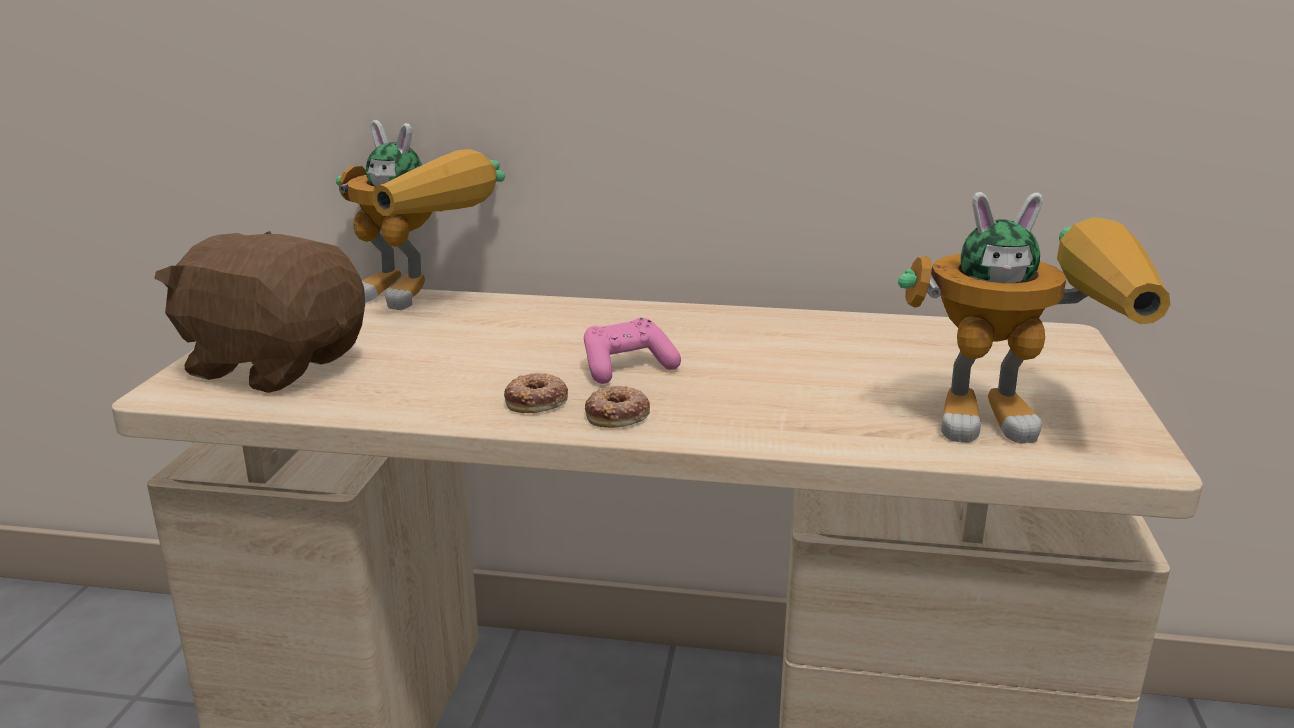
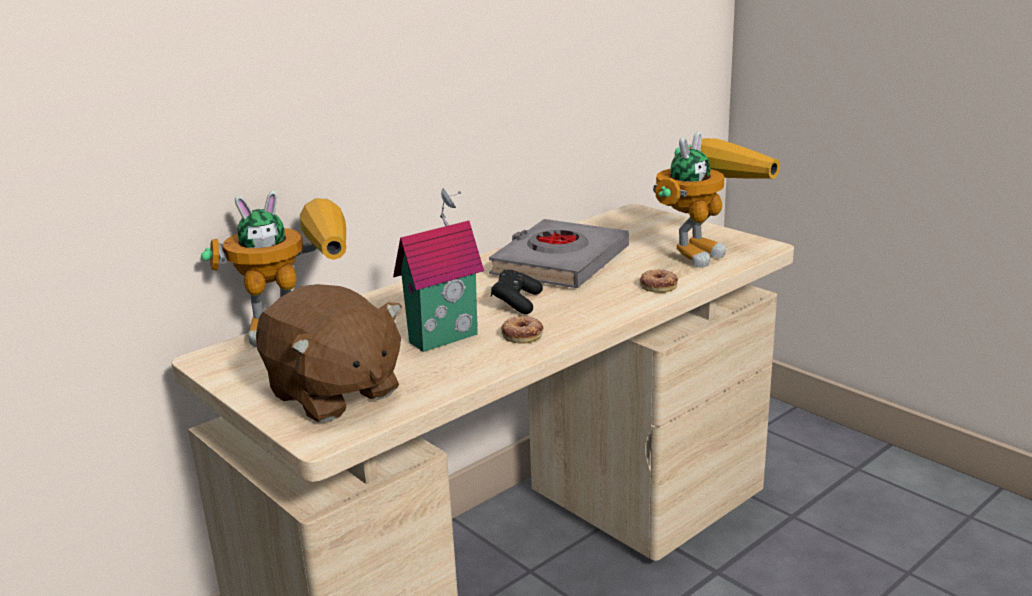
camera: 50 degrees left, 0 degrees up
brown plush toy [154,231,365,393] -> brown plush toy turned 105 degrees counterclockwise [256,284,402,422]
pink game controller [584,318,681,384] -> black game controller [491,270,543,314]
donut [585,385,650,428] -> donut moved to [640,269,678,293]
none -> toy house [393,188,484,352]
none -> grey book [489,219,629,288]

